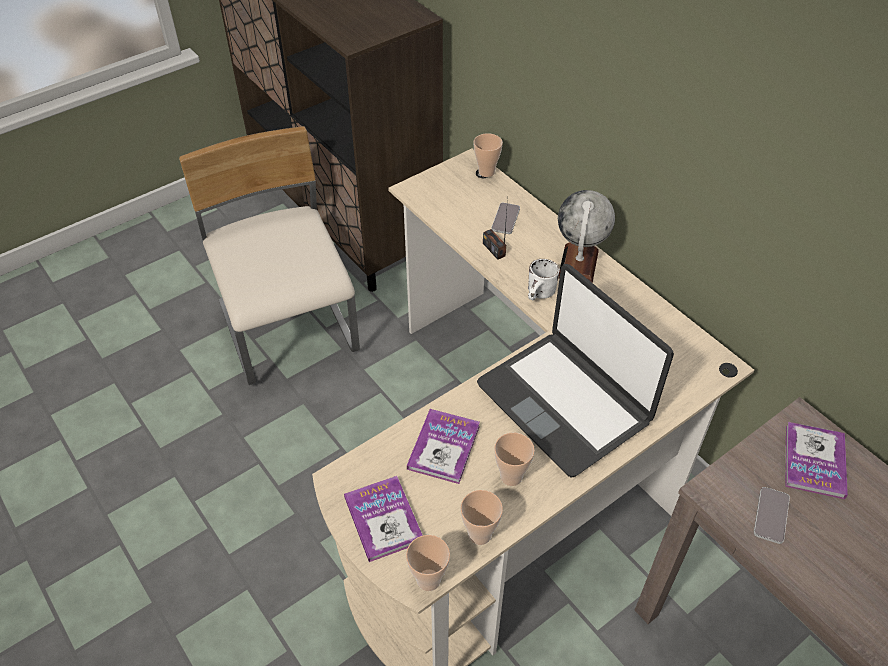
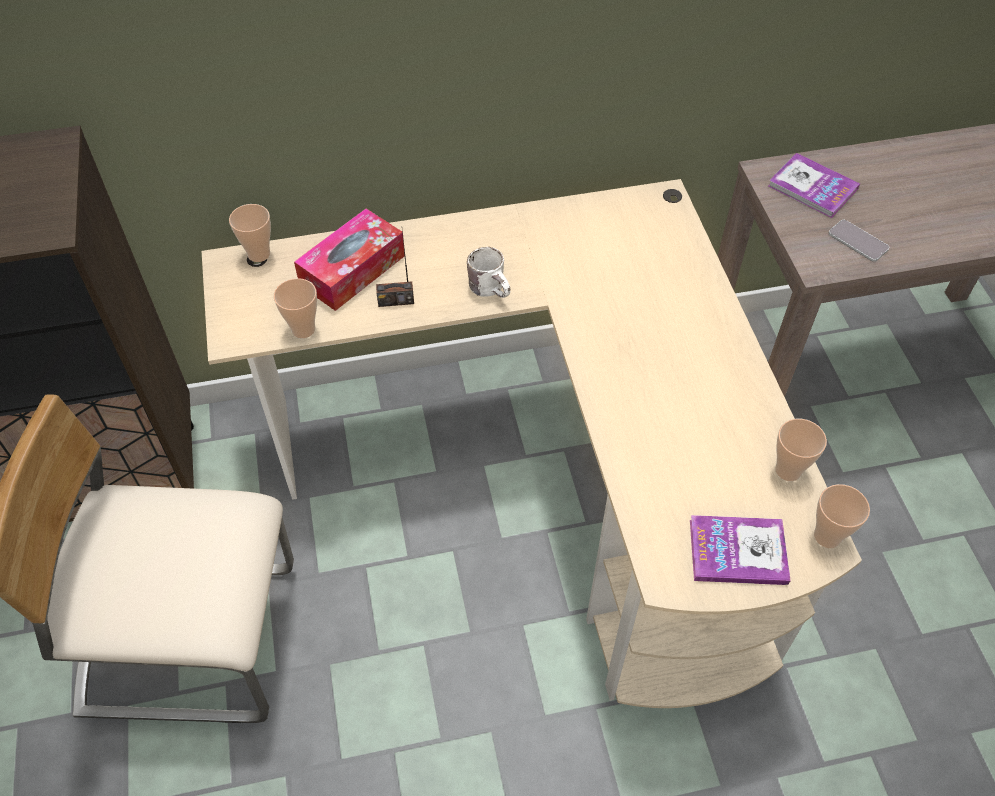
camera: 65 degrees left, 5 degrees up
book [407,409,480,484] -> none
laptop [477,264,674,478] -> none
phone [491,203,520,234] -> tissue box [294,209,405,311]
cup [494,433,535,486] -> cup moved to [274,278,317,338]
globe [558,190,615,283] -> none

